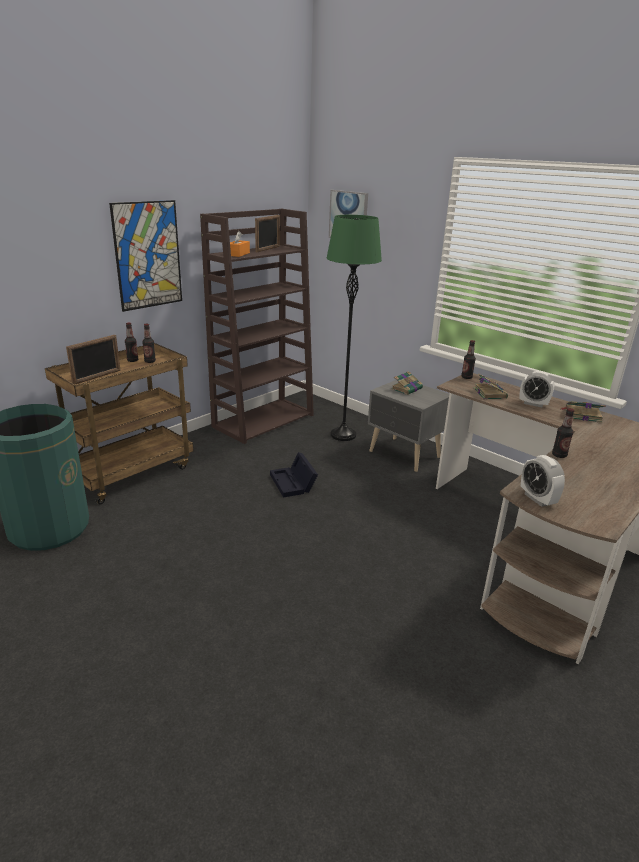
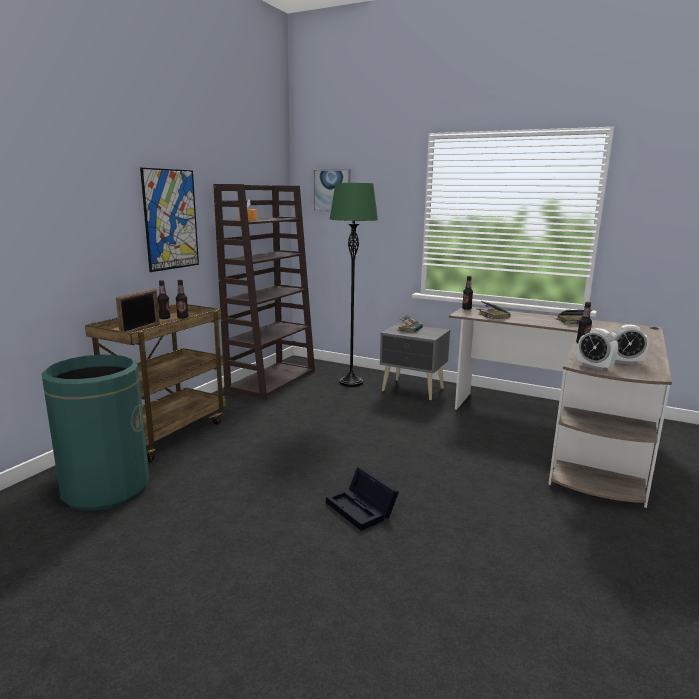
camera: 15 degrees left, 10 degrees down
picture frame [255,215,280,252] -> none
black storage box [270,452,318,498] -> black storage box moved to [326,467,399,531]
alarm clock [520,371,554,407] -> alarm clock moved to [611,325,649,365]

